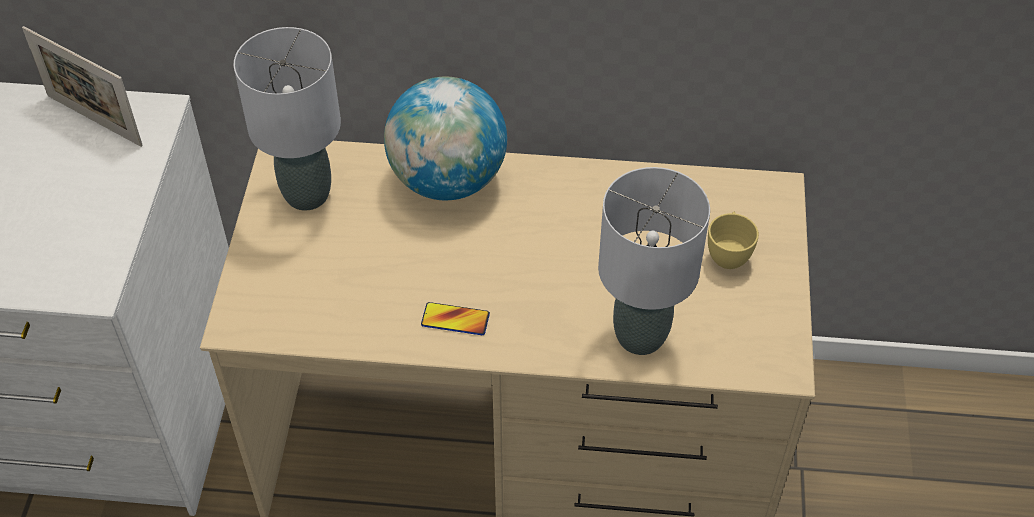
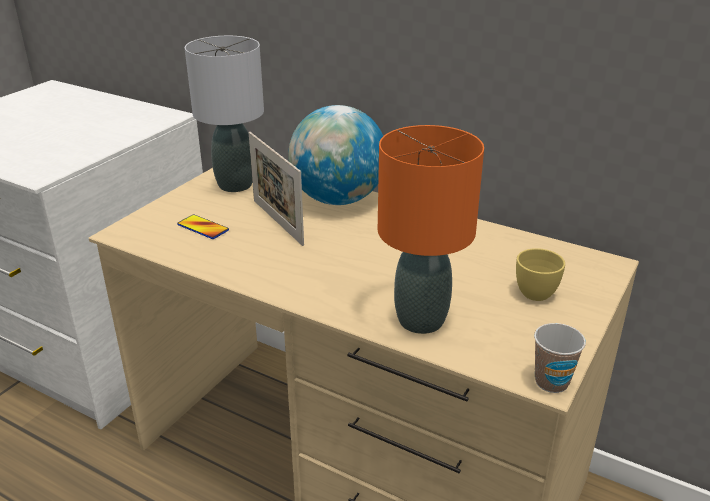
camera: 25 degrees right, 20 degrees down
picture frame [22,26,143,147] -> picture frame moved to [248,132,304,246]
phone [421,302,490,335] -> phone moved to [177,215,229,239]
grey table lamp [598,167,710,355] -> orange table lamp [378,125,484,334]
none -> cup [534,323,586,393]

